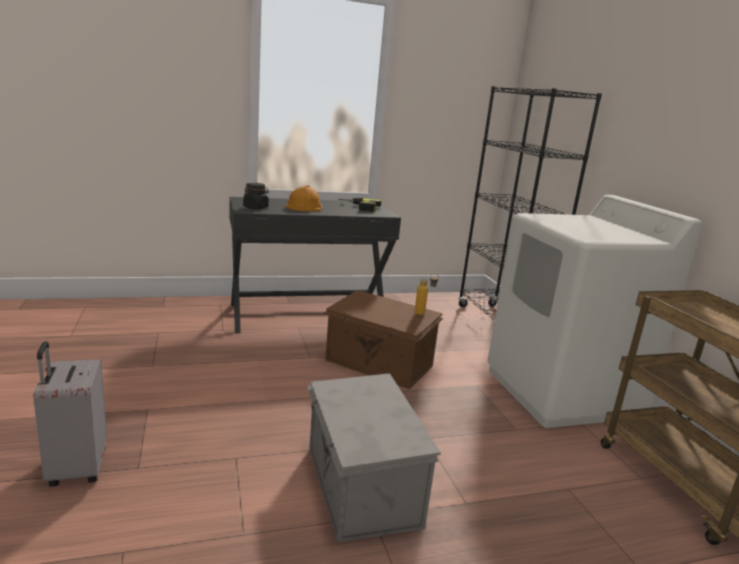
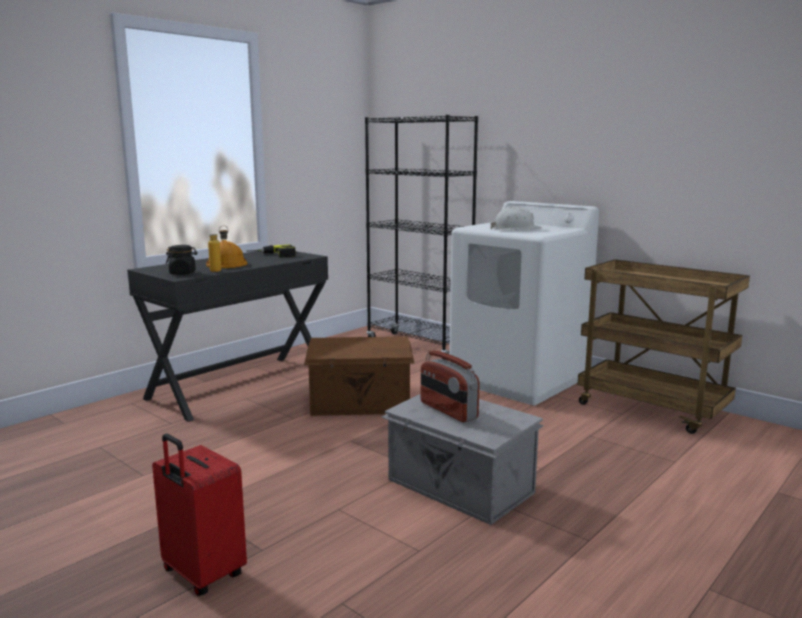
camera: 30 degrees left, 5 degrees down
grey suitcase [33,341,107,487] -> red suitcase [152,434,247,596]
bottle [415,273,439,315] -> bottle moved to [208,226,228,272]
none -> radio [421,350,480,422]
none -> white hard hat [491,206,542,230]

